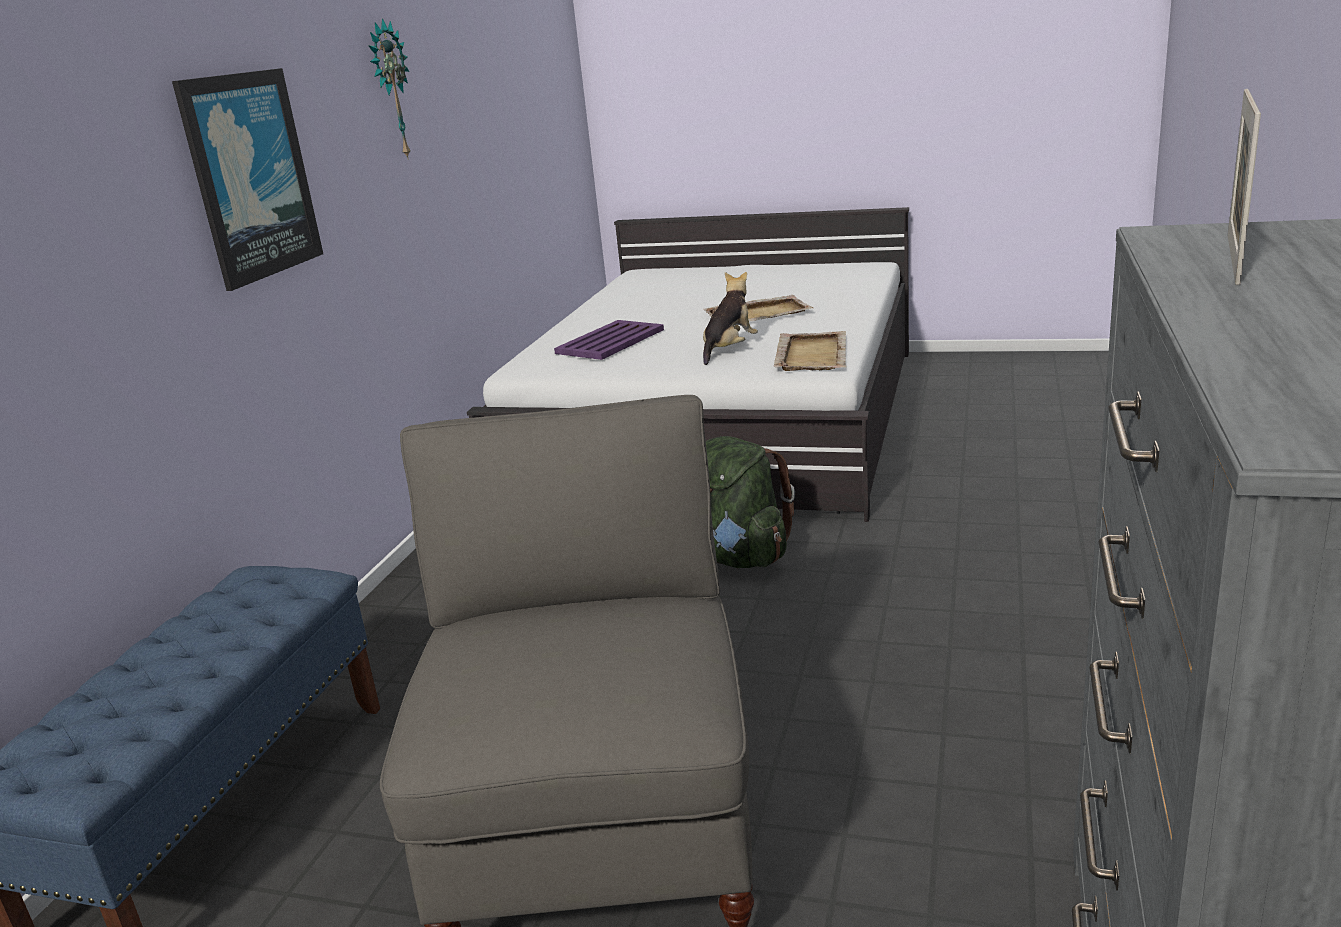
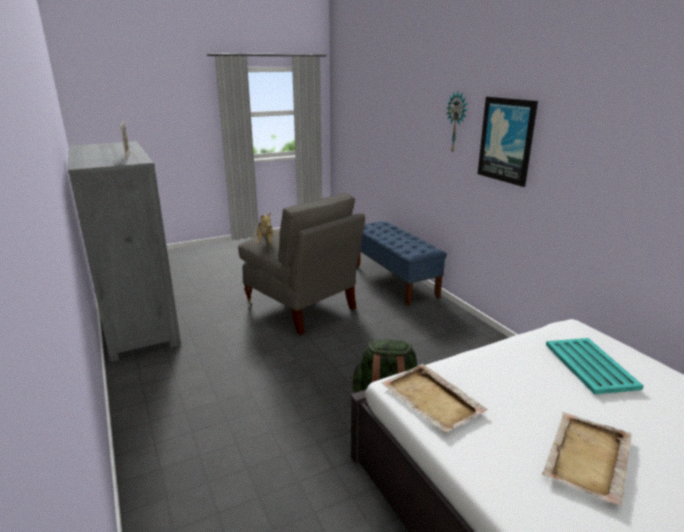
camera: 135 degrees right, 0 degrees up
wall clock [368,18,411,160] -> wall clock moved to [446,92,467,153]
purple tray [554,320,664,360] -> turquoise tray [546,338,643,395]
plush toy [703,272,758,365] -> plush toy moved to [253,212,274,244]

